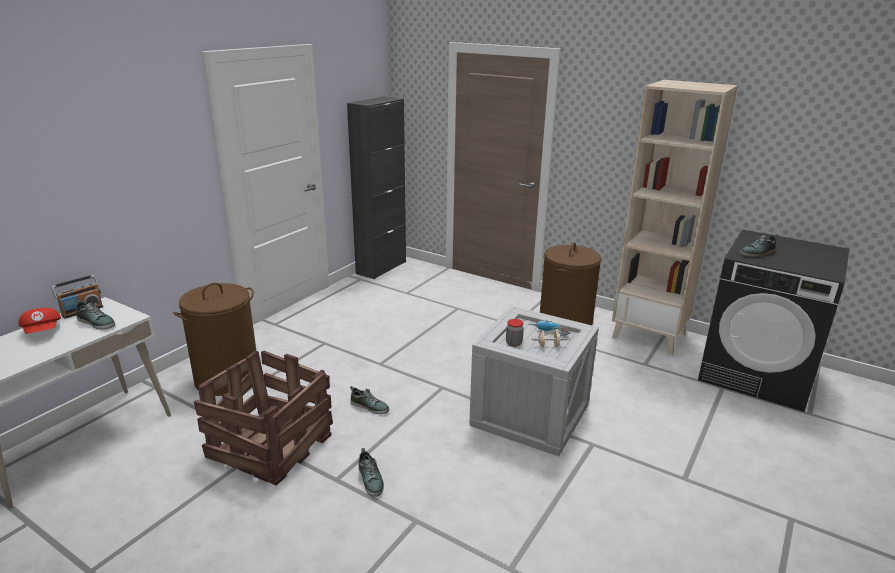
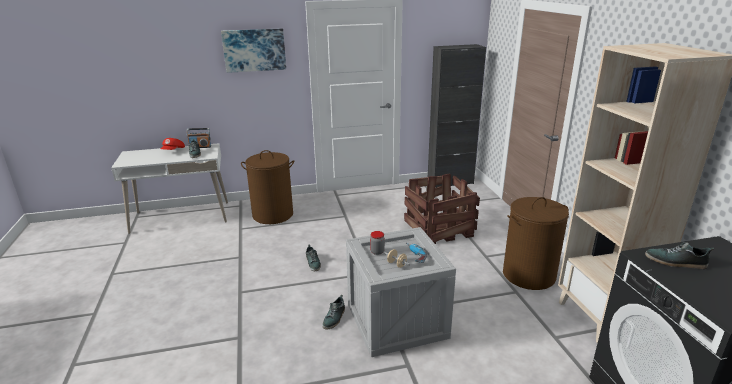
camera: 45 degrees right, 0 degrees up
crate [194,350,333,486] -> crate moved to [404,173,480,244]
shoe [358,448,384,497] -> shoe moved to [322,295,345,330]
none -> picture [221,28,286,73]

